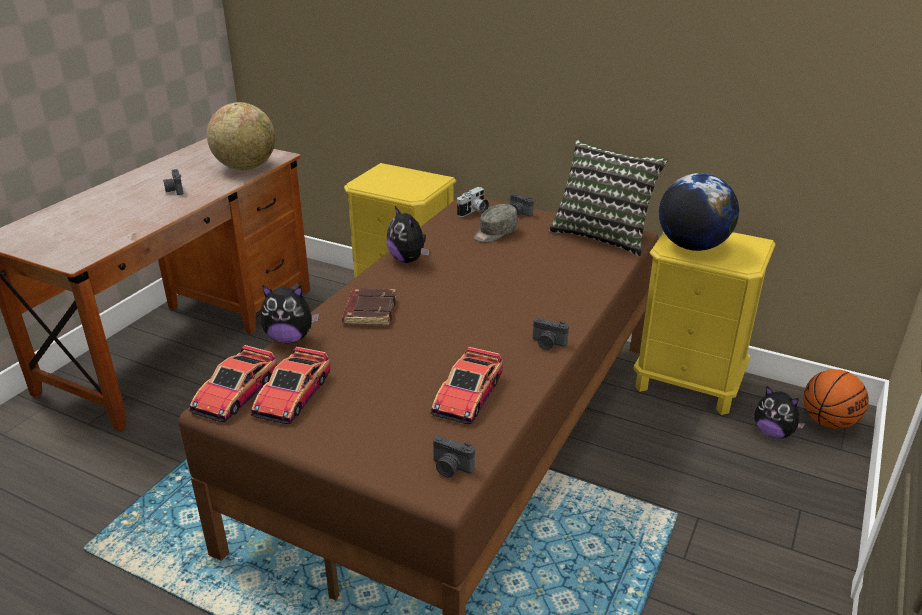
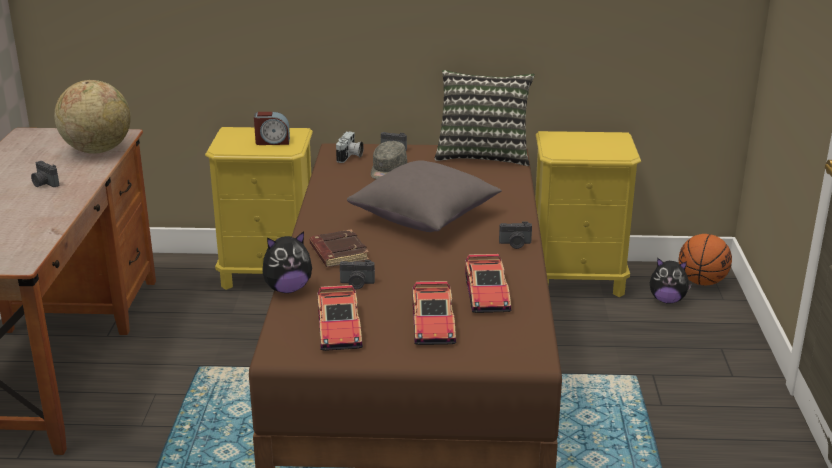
camera: 25 degrees left, 5 degrees down
toy car [189,345,277,422] -> toy car moved to [413,281,456,345]
plush toy [387,206,429,263] -> none
camera [433,435,475,477] -> camera moved to [340,260,375,289]
globe [659,173,739,251] -> none
none -> alarm clock [254,112,290,145]
none -> grey pillow [347,160,502,232]

